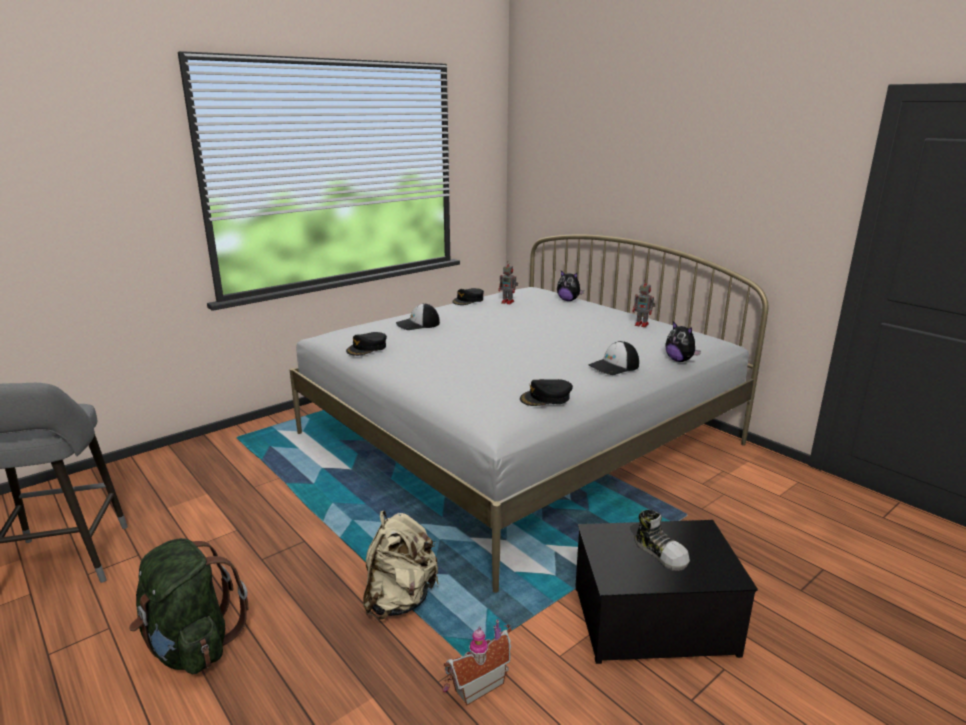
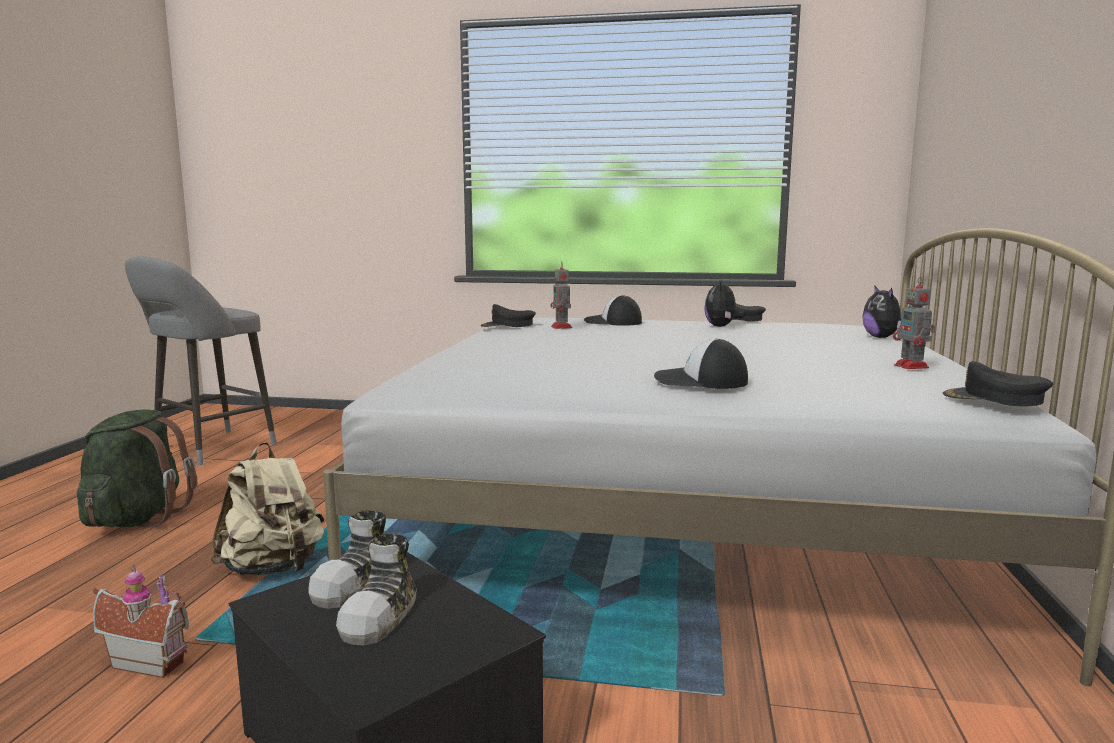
camera: 50 degrees right, 10 degrees down
toy robot [498,265,518,304] -> toy robot moved to [550,262,572,329]
black cap [520,379,573,406] -> black cap moved to [943,361,1053,406]
plush toy [665,321,701,362] -> plush toy moved to [704,279,746,327]
none -> shoe [308,510,386,609]

